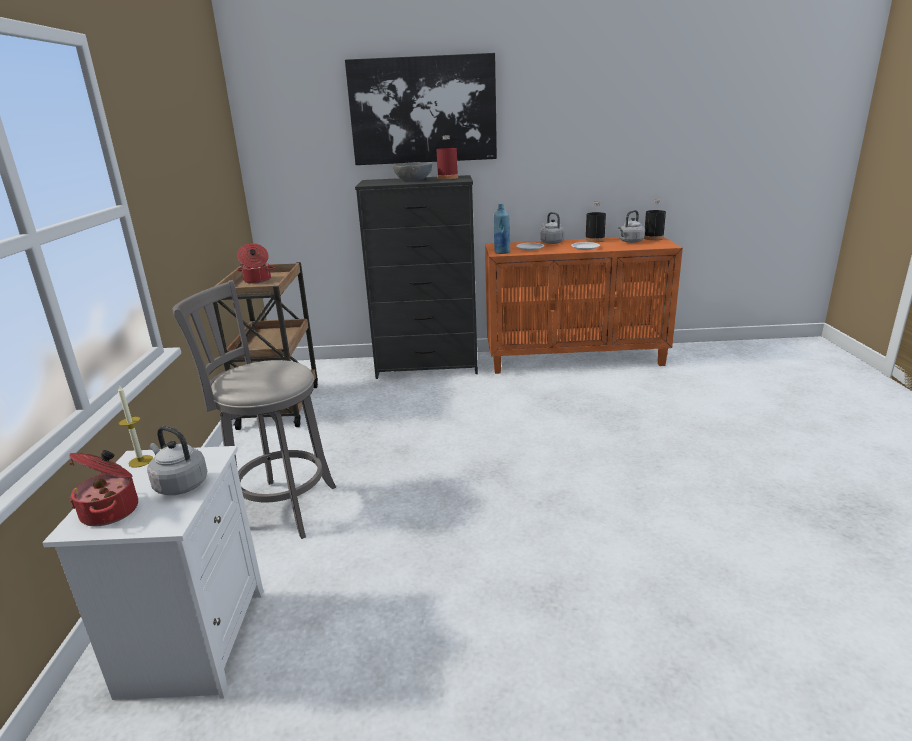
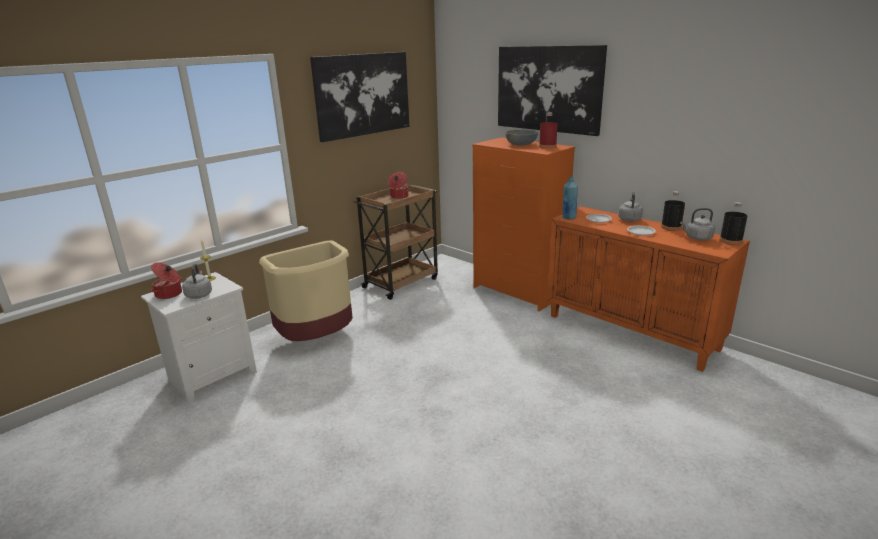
camera: 45 degrees right, 0 degrees up
grey stool [173,280,336,539] -> beige trash can [259,240,353,341]
black dresser [355,175,478,379] -> orange dresser [472,137,575,311]
none -> picture [310,52,409,142]

